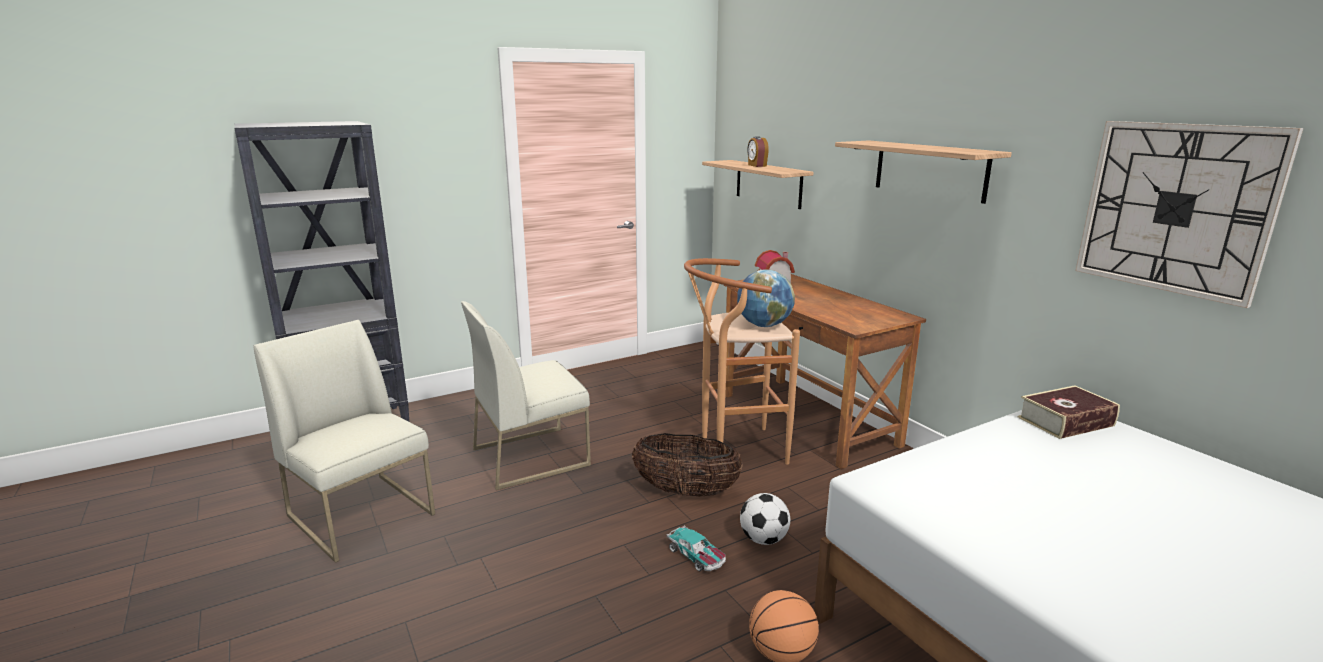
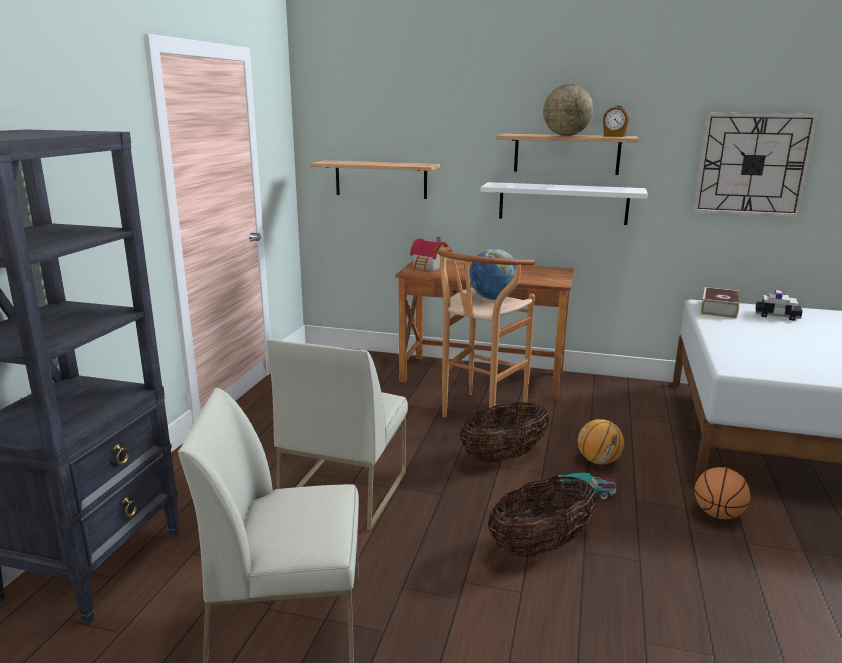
camera: 45 degrees left, 0 degrees up
football [740,493,790,545] -> basketball [578,419,624,465]
alarm clock [747,136,769,167] -> alarm clock moved to [603,105,630,137]
none -> white shelf [481,182,648,225]
none -> basket [488,476,597,557]
none -> globe [543,84,593,136]
none -> toy car [755,289,803,321]

